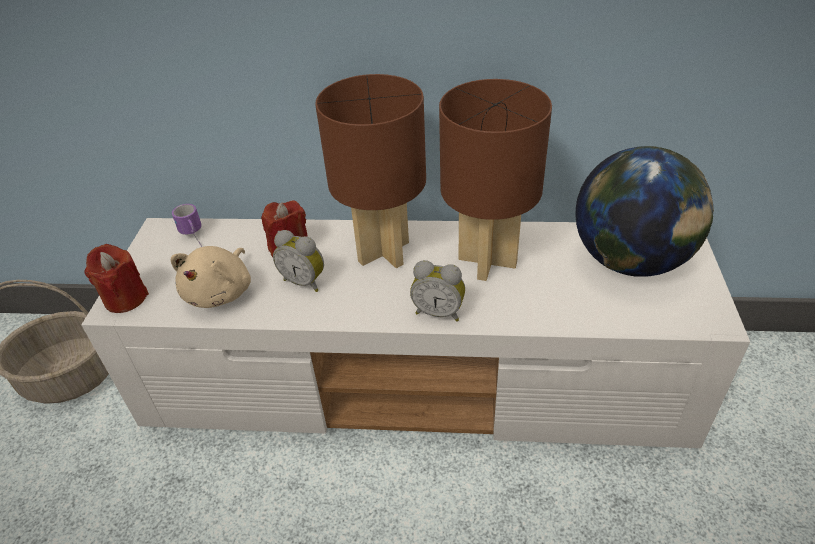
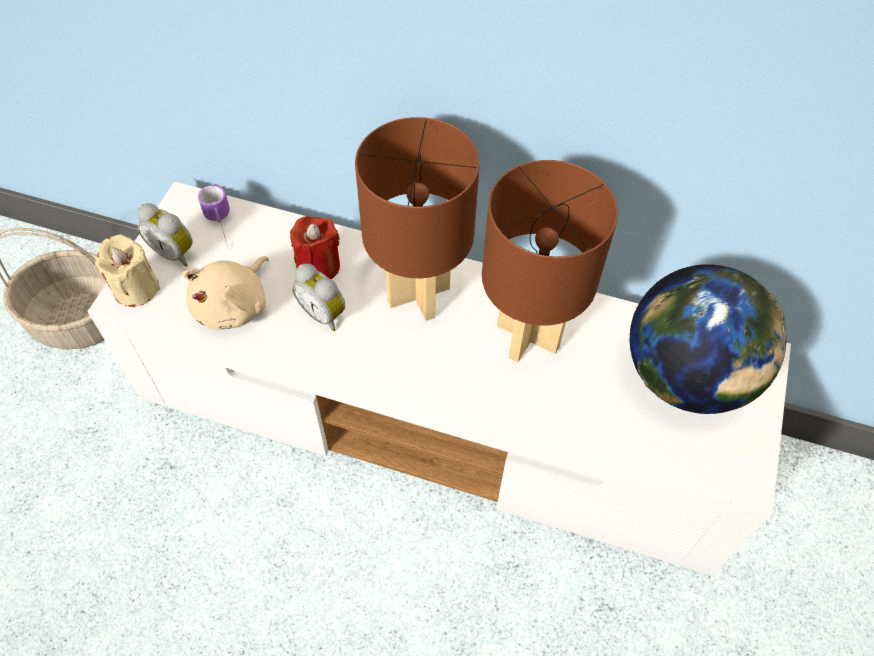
camera: 10 degrees right, 15 degrees up
red candle [84,244,149,313] -> beige candle [95,234,160,307]
alarm clock [410,260,465,321] -> alarm clock moved to [137,203,193,267]

